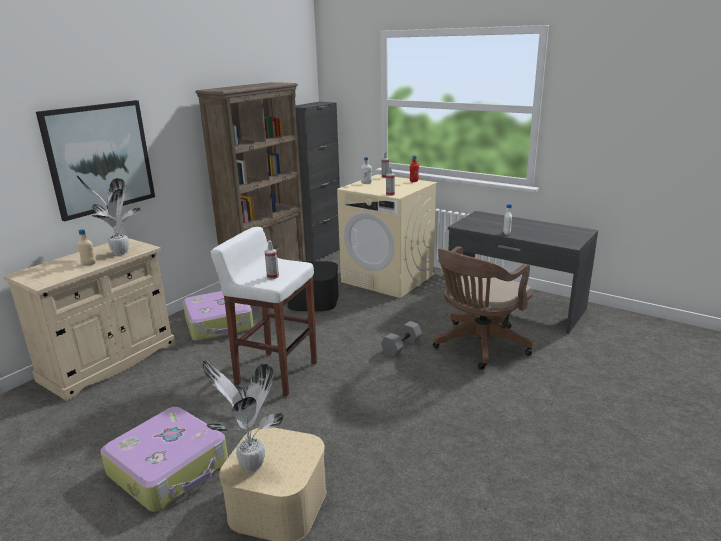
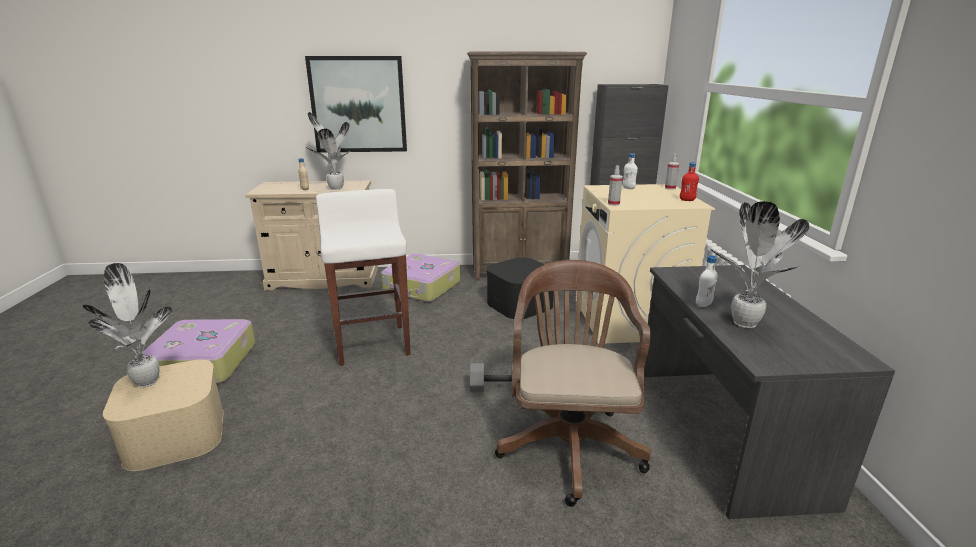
camera: 50 degrees right, 0 degrees up
spray bottle [265,240,279,279] -> none
brown office chair [433,246,533,370] -> brown office chair turned 90 degrees clockwise [495,260,651,507]
none -> potted plant [710,201,809,328]

